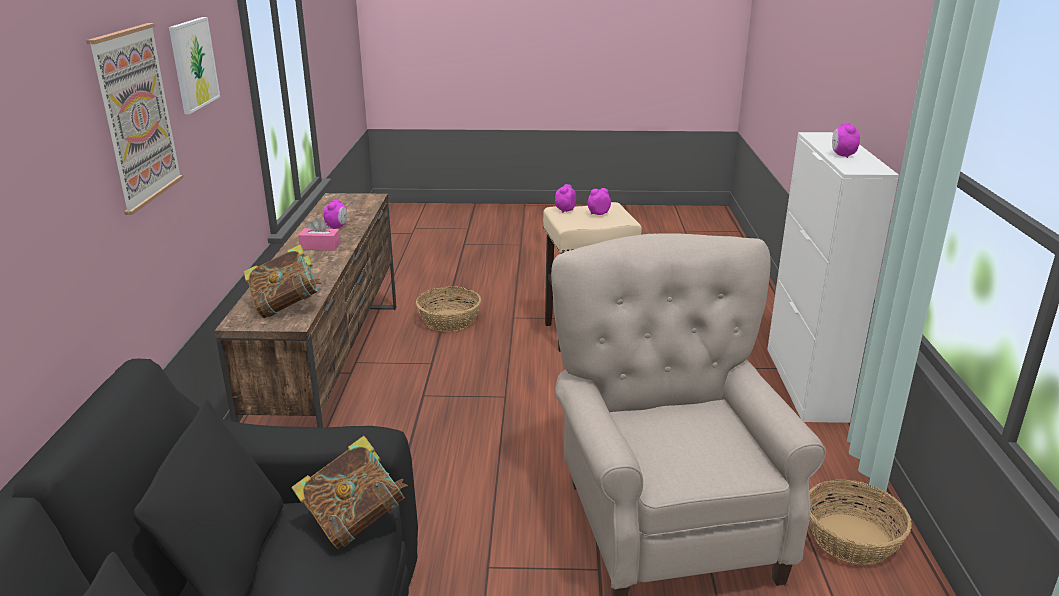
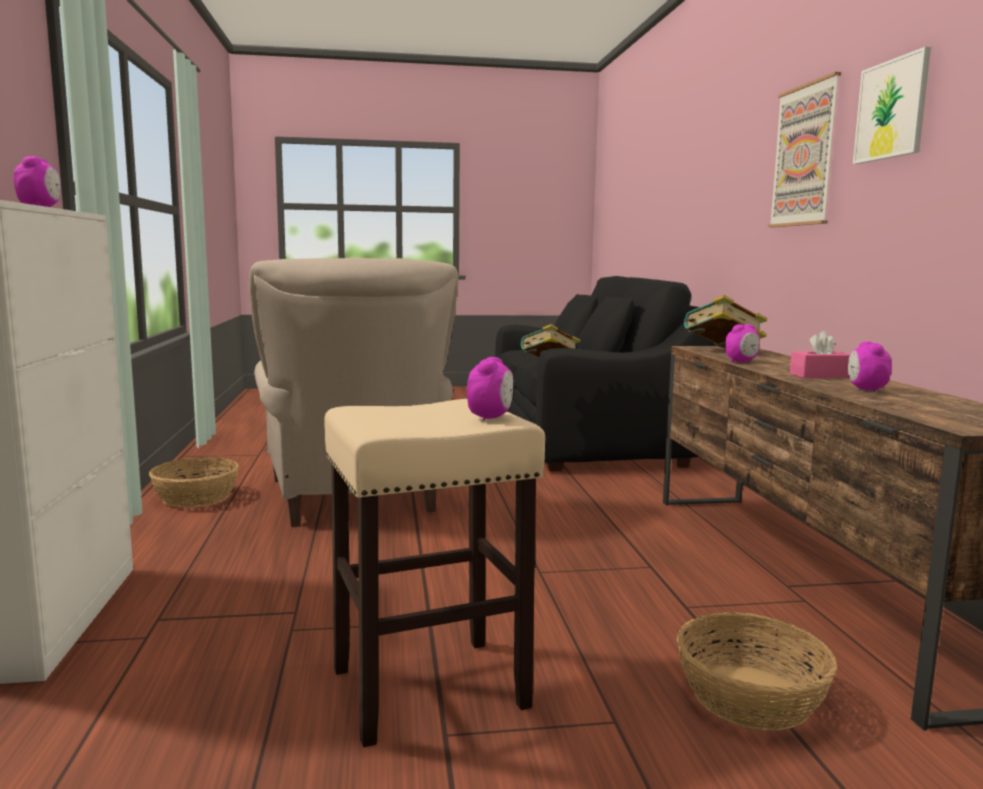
camera: 170 degrees right, 15 degrees down
alarm clock [587,188,611,215] -> alarm clock moved to [725,324,760,362]

